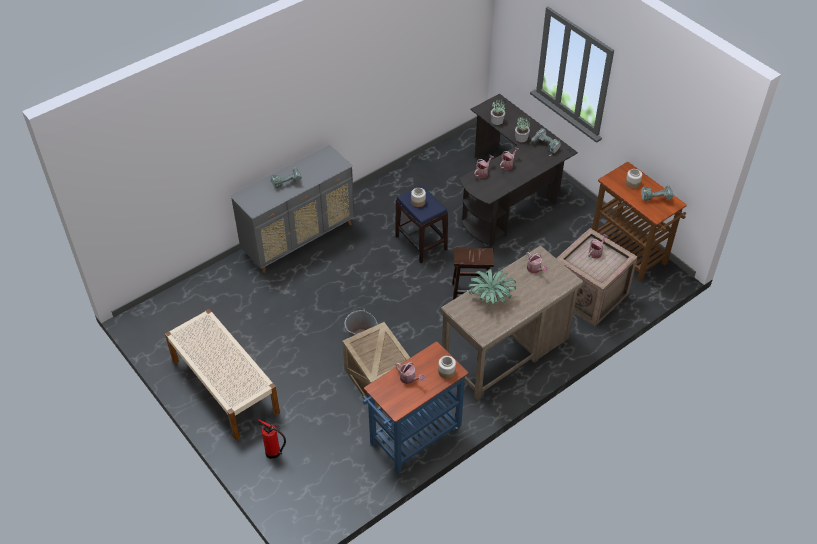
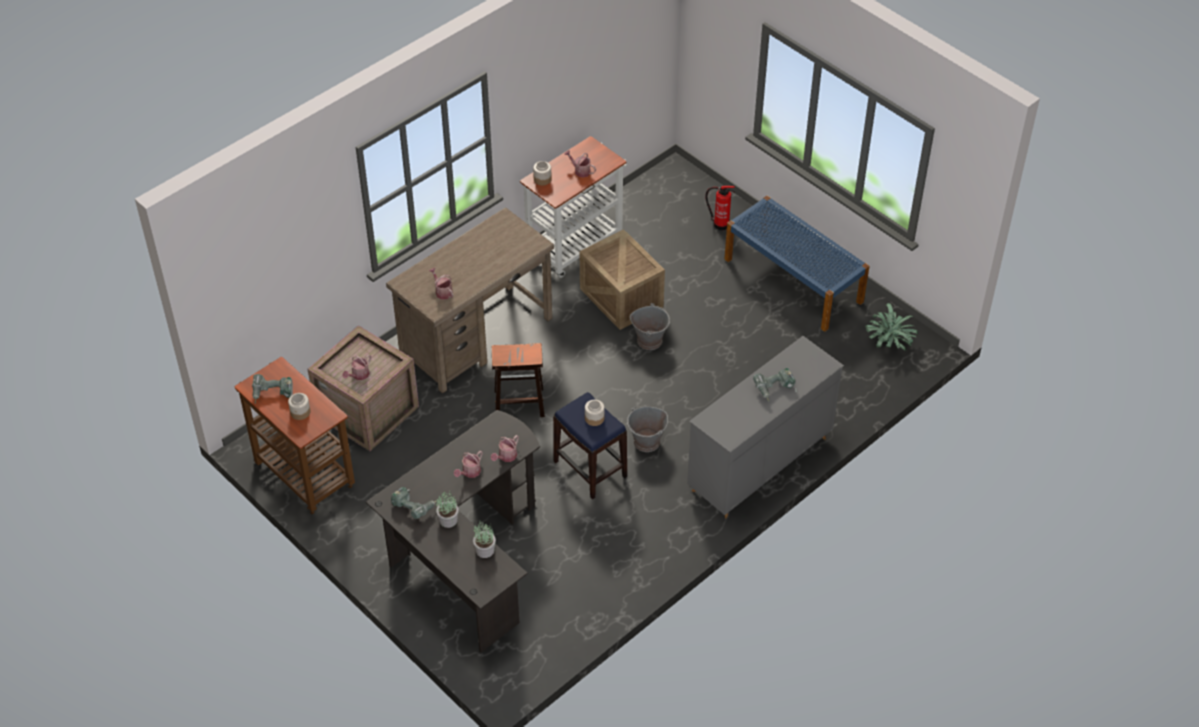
camera: 175 degrees right, 0 degrees up
beige bench [165,309,280,441] -> blue bench [724,196,869,332]
blue cart [363,341,469,474] -> white cart [520,136,627,278]
potted plant [468,269,516,305] -> potted plant moved to [865,303,918,351]
none -> grey bucket [627,406,668,452]

